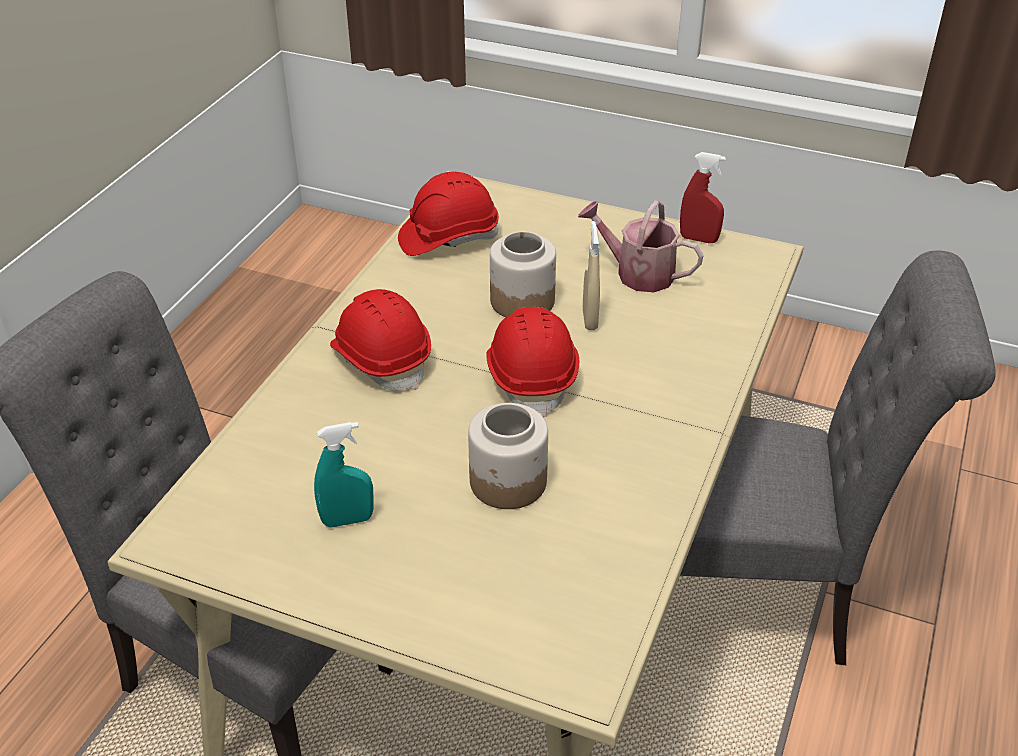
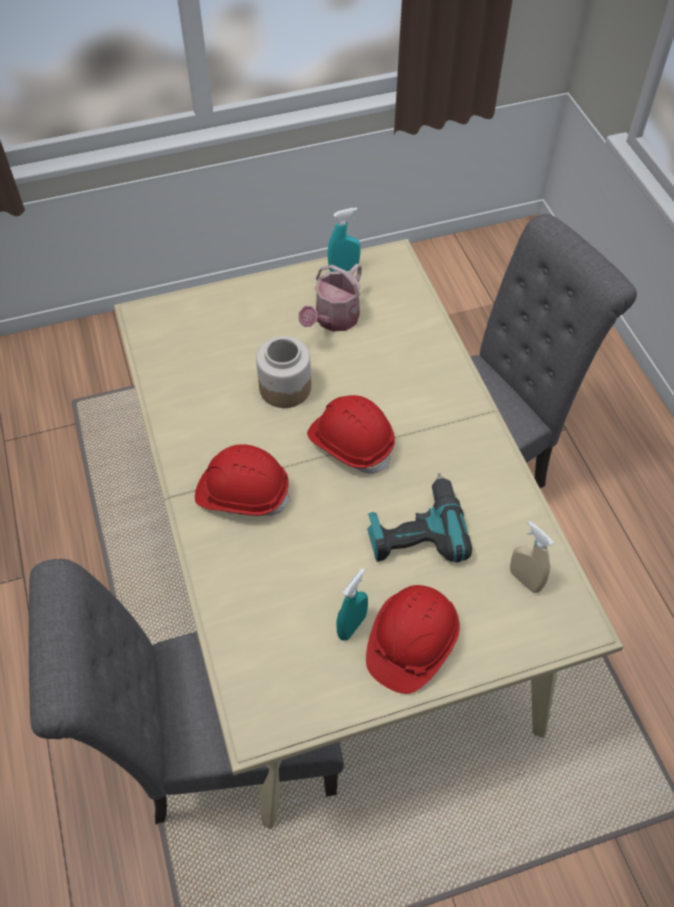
camera: 40 degrees left, 15 degrees up
red hard hat [398,172,499,256] -> red hard hat moved to [366,585,460,694]
jar [468,403,548,509] -> power drill [367,473,472,562]
watering can [578,200,704,293] -> watering can turned 45 degrees counterclockwise [299,264,362,332]
beige spray bottle [583,221,600,330] -> beige spray bottle moved to [510,521,554,593]
red spray bottle [680,152,726,243] -> turquoise spray bottle [328,207,361,272]

